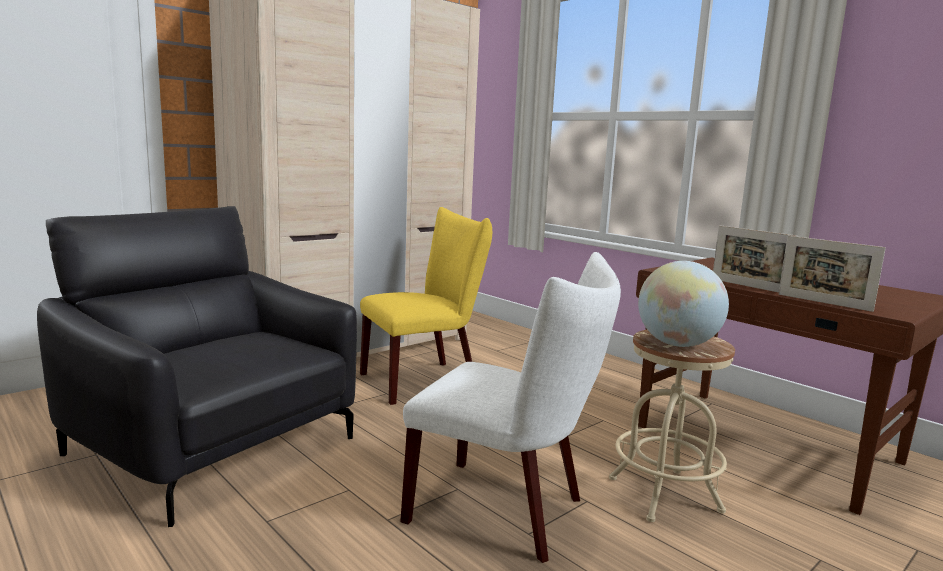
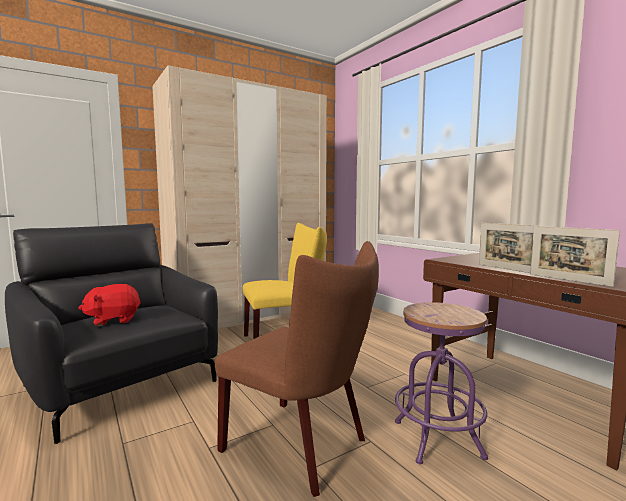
camera: 10 degrees right, 5 degrees down
white chair [400,252,621,563] -> brown chair [215,241,379,497]
beige stool [609,330,735,522] -> purple stool [395,302,488,464]
globe [638,261,729,347] -> none
none -> red plush toy [79,284,141,326]

